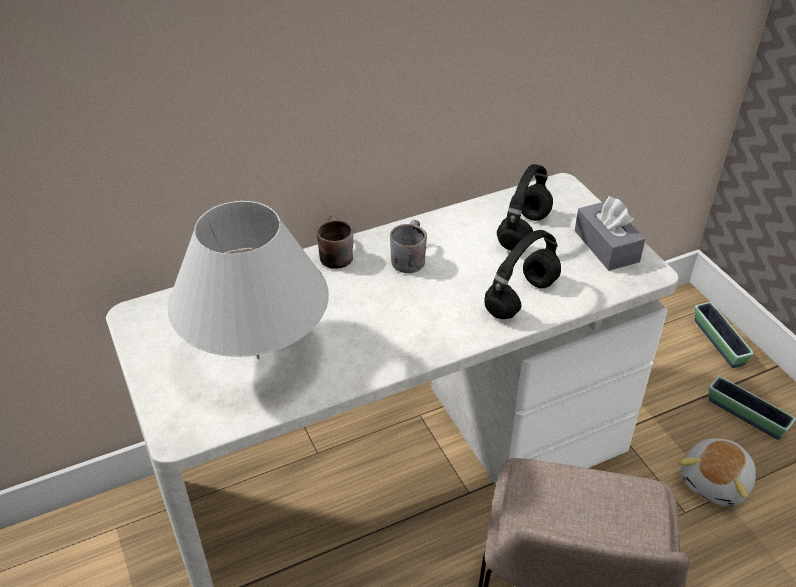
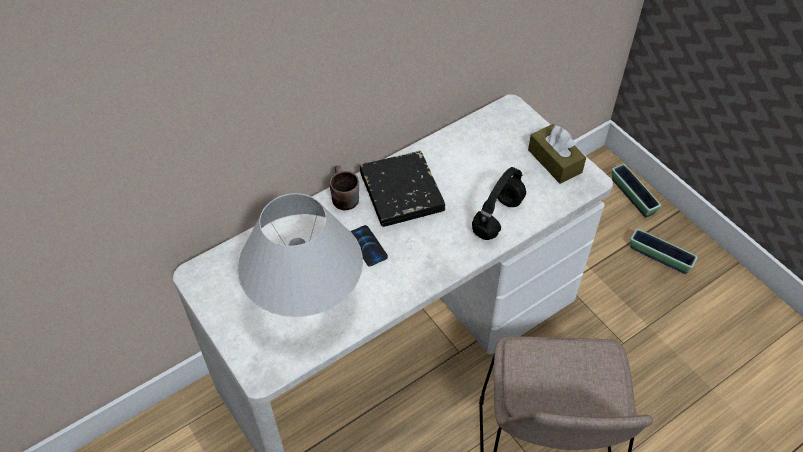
camera: 10 degrees left, 10 degrees up
grey mug [390,220,427,273] -> black book [360,151,445,227]
black headphones [497,164,553,251] -> none
grey tissue box [575,196,645,271] -> brown tissue box [528,124,586,184]
plush toy [679,438,756,507] -> none
none -> phone [351,225,388,267]

